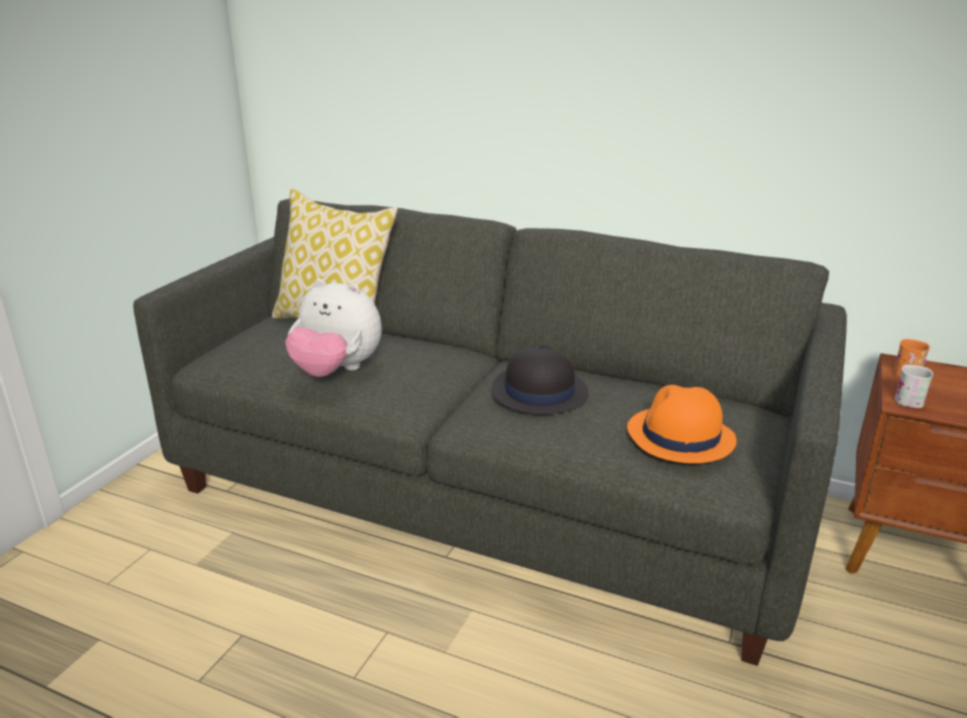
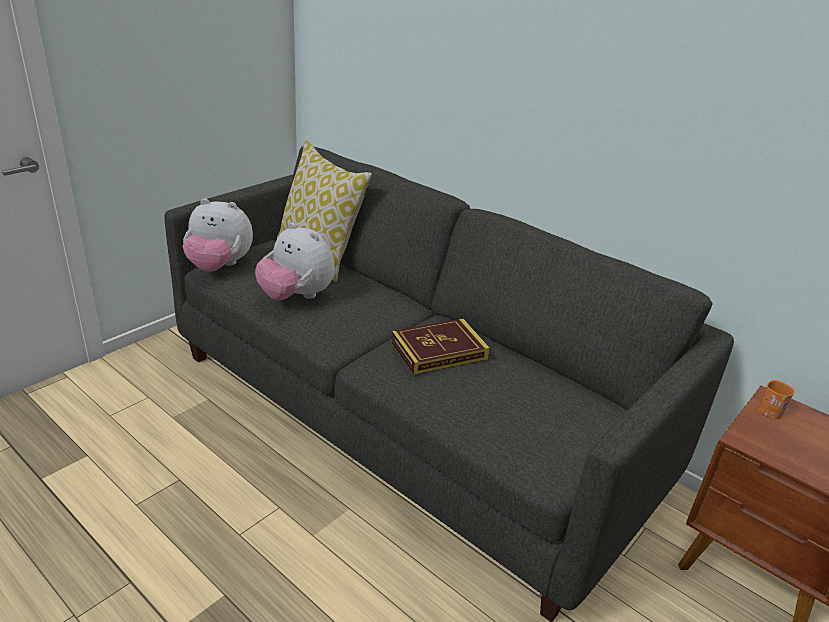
camera: 15 degrees right, 5 degrees up
black hat [492,344,588,414] -> book [391,319,490,375]
orange hat [627,385,737,463] -> none
white mug [895,365,933,408] -> none
none -> plush toy [183,198,253,272]

